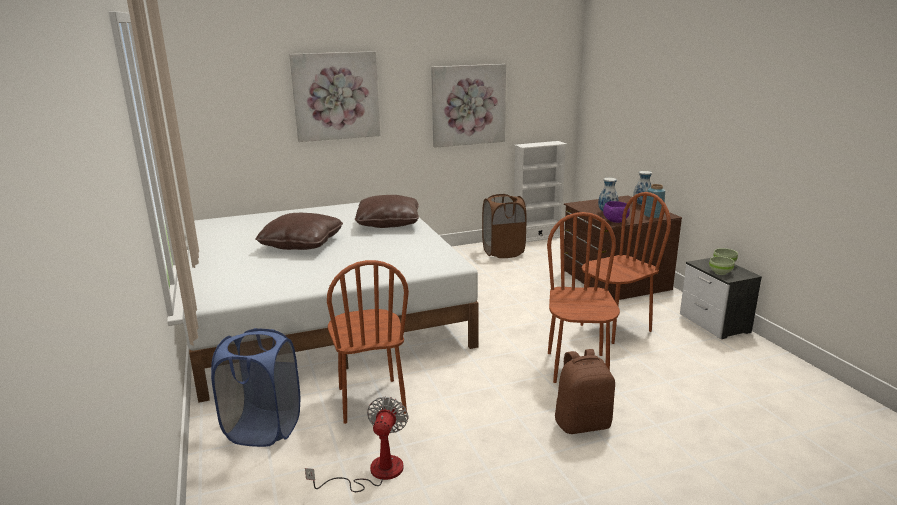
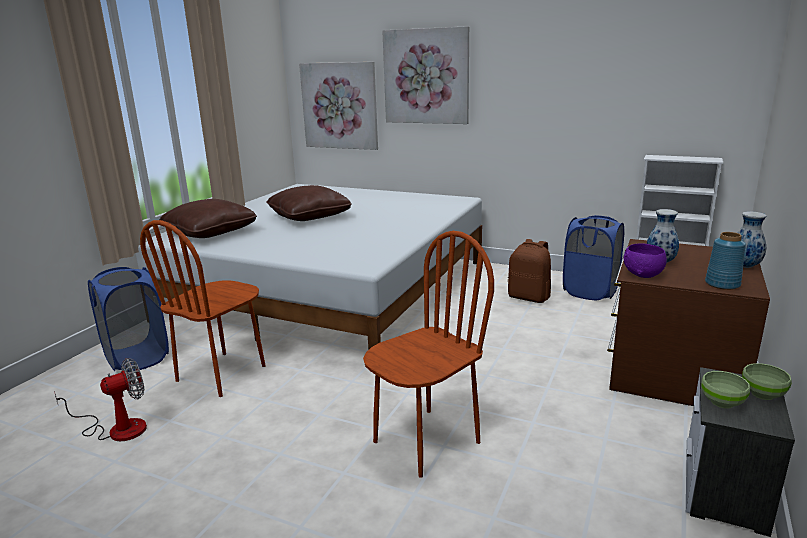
camera: 45 degrees right, 0 degrees up
brown pillow [355,195,419,228] -> brown pillow moved to [159,199,257,238]
picture [431,64,506,148] -> picture moved to [299,62,378,150]
brown laundry basket [482,194,527,258] -> blue laundry basket [563,215,624,300]
brown backpack [555,349,615,434] -> brown backpack moved to [508,239,551,303]
brown chair [580,192,671,344] -> none

